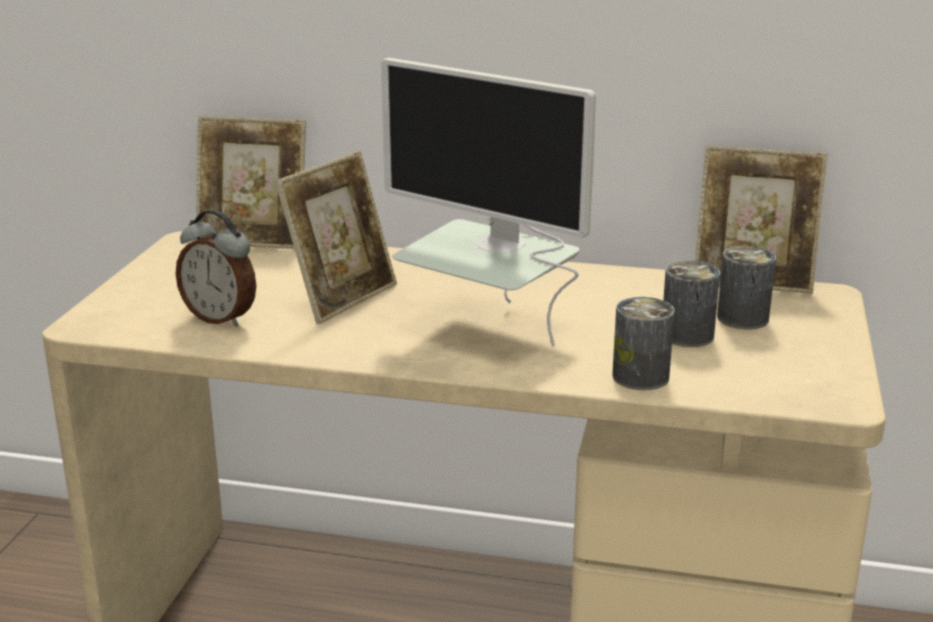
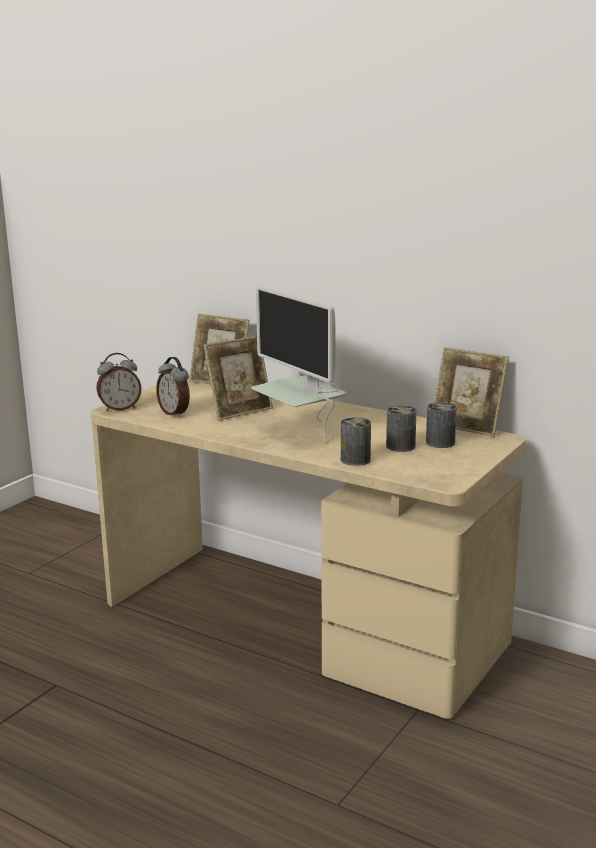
camera: 20 degrees right, 5 degrees down
none -> alarm clock [96,353,142,411]

